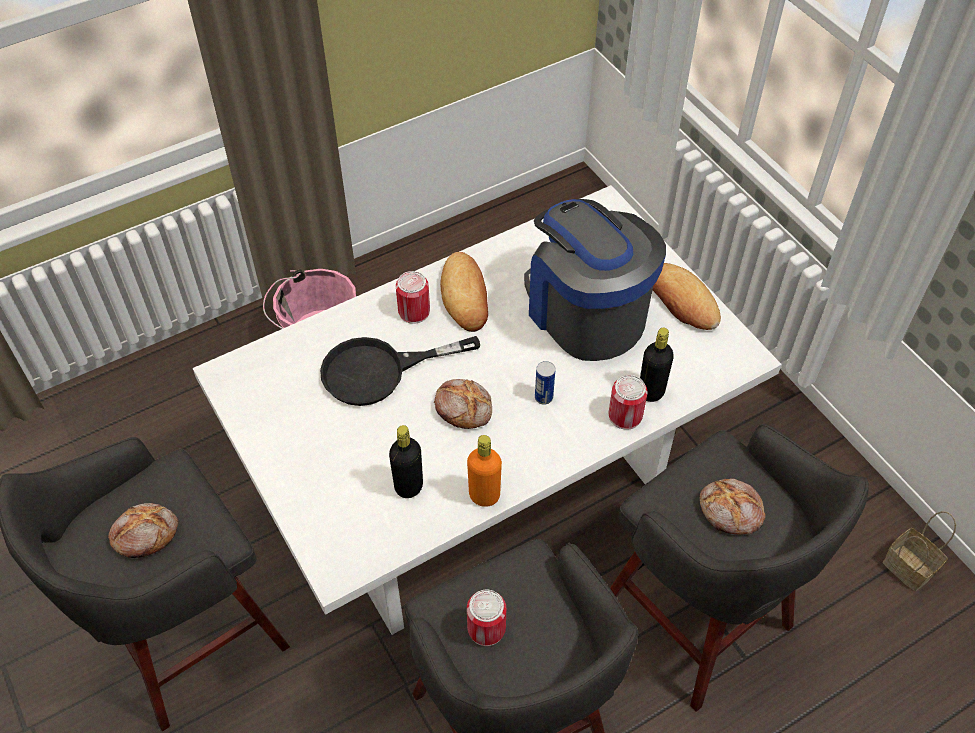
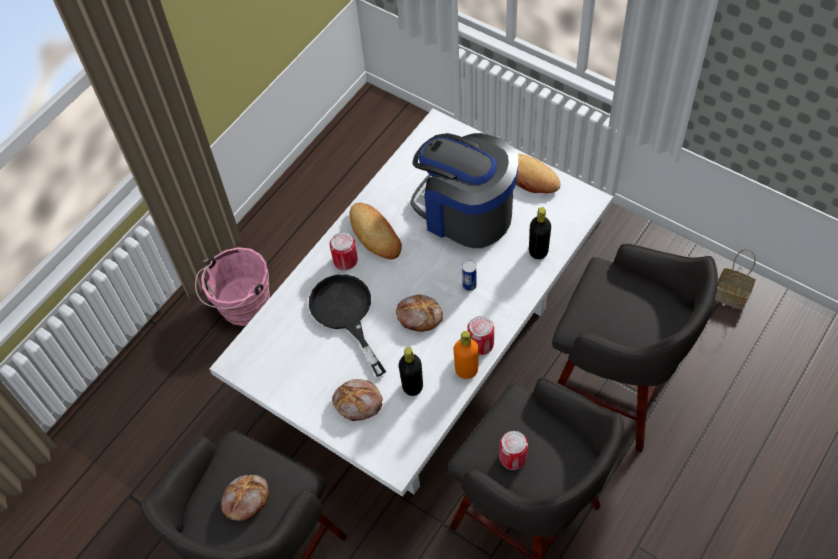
camera: 20 degrees left, 5 degrees up
black frying pan [320,336,480,406] -> black frying pan turned 105 degrees clockwise [309,274,386,377]
can [608,375,648,430] -> can moved to [467,316,494,355]
bread [700,478,765,535] -> bread moved to [332,379,383,421]

